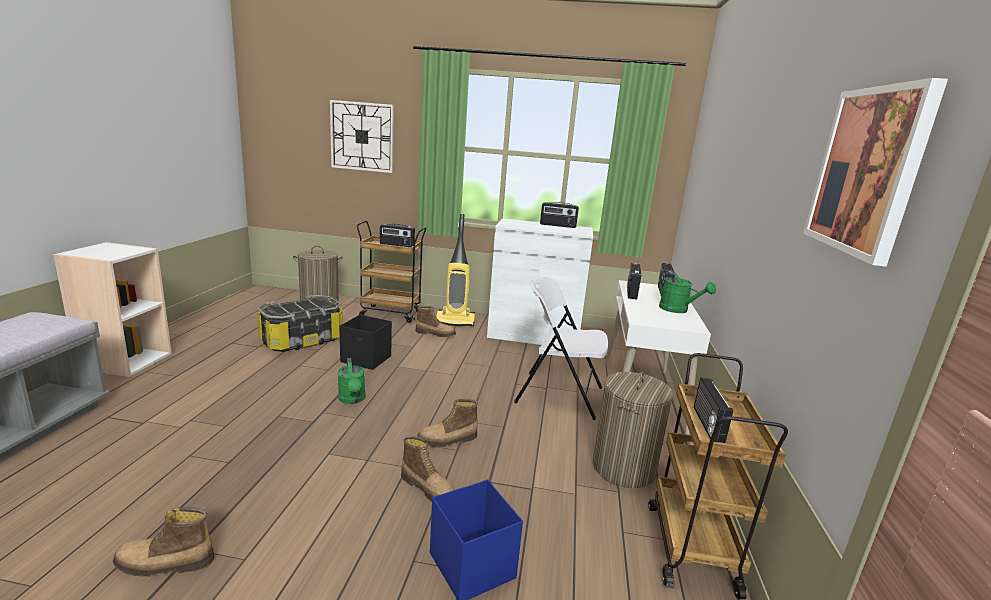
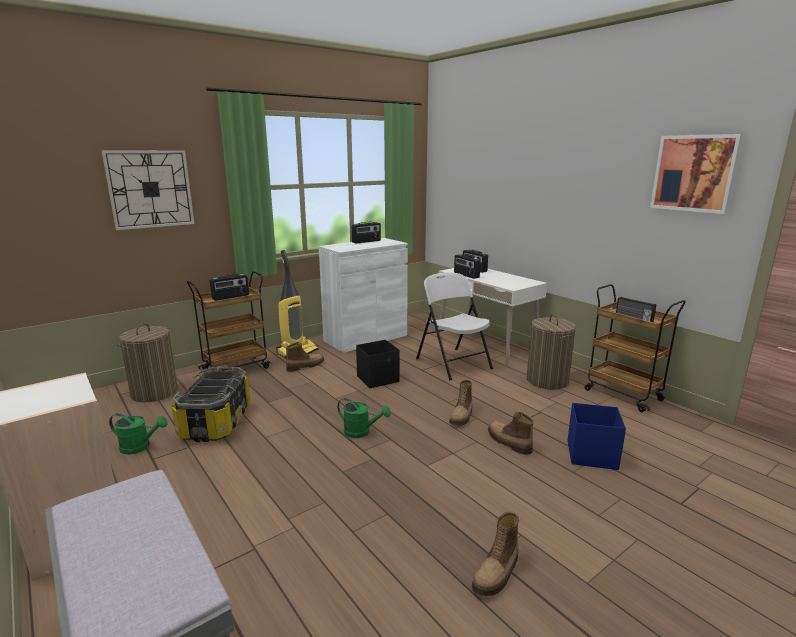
camera: 45 degrees left, 0 degrees up
black storage box [339,315,392,370] -> black storage box moved to [356,340,400,388]
boot [401,436,454,501] -> boot turned 120 degrees counterclockwise [488,412,534,455]
white chair [514,277,608,420] -> white chair turned 90 degrees clockwise [416,273,493,381]
green watering can [659,270,716,313] -> green watering can moved to [109,413,168,455]

